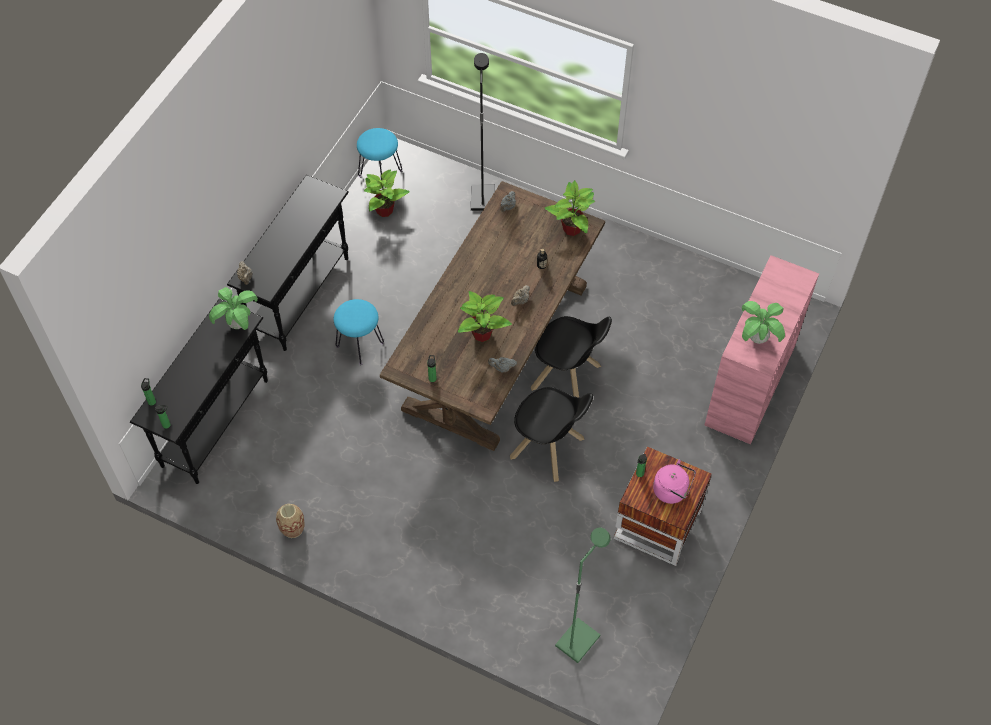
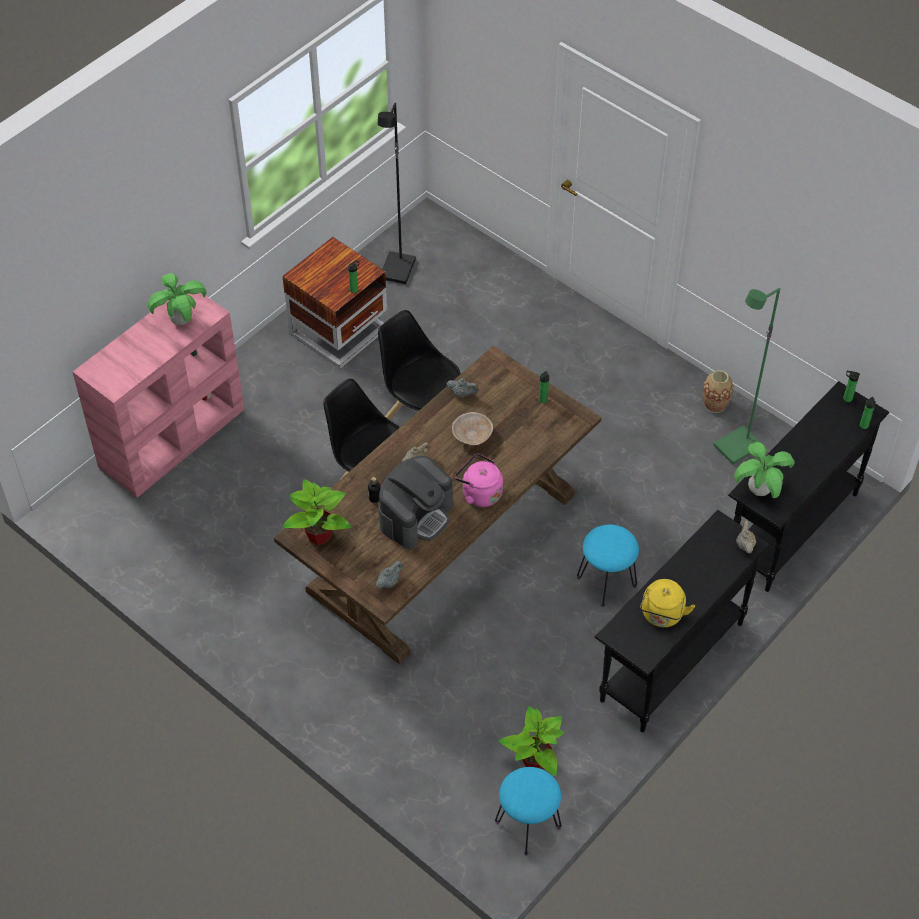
camera: 165 degrees left, 5 degrees down
potted plant [458,291,512,342] -> beige bowl [452,412,493,445]
black floor lamp [471,53,495,211] -> black floor lamp moved to [378,103,416,284]
green floor lamp [555,528,611,663] -> green floor lamp moved to [714,288,780,465]
pink kettle [653,460,696,504] -> pink kettle moved to [455,453,503,507]
none -> coffee machine [379,456,453,549]
none -> yellow kettle [640,579,695,627]

